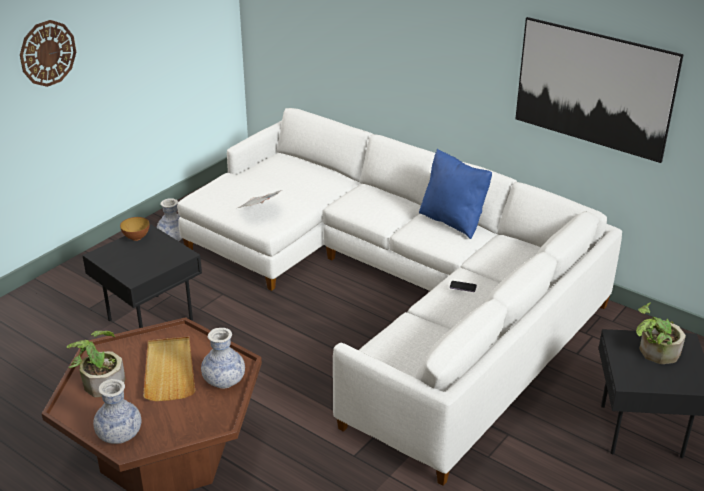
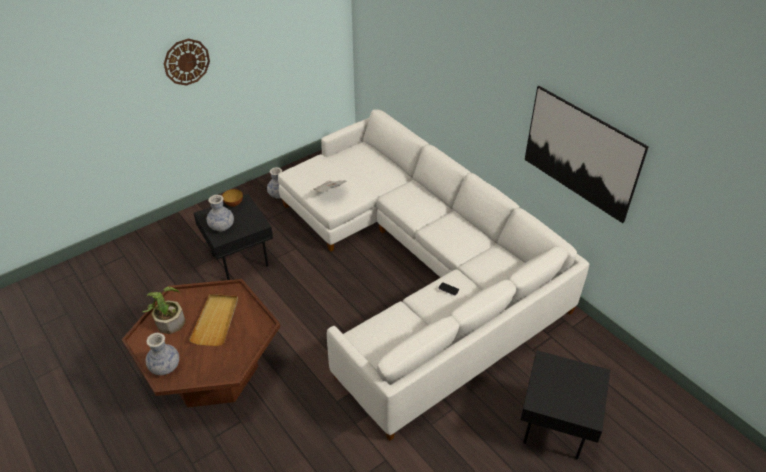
camera: 15 degrees right, 10 degrees up
vase [201,328,245,389] -> vase moved to [207,195,234,231]
blue pillow [419,149,492,239] -> none
potted plant [636,303,686,364] -> none

